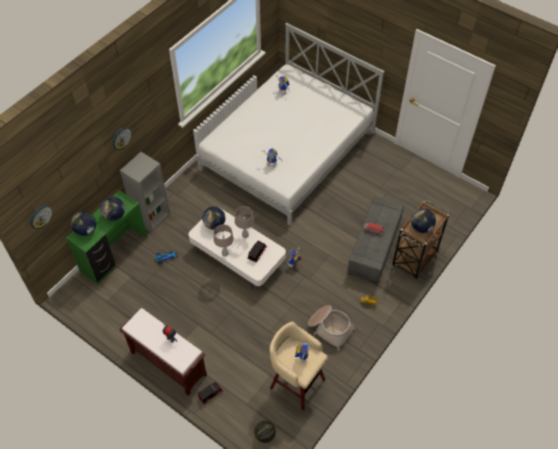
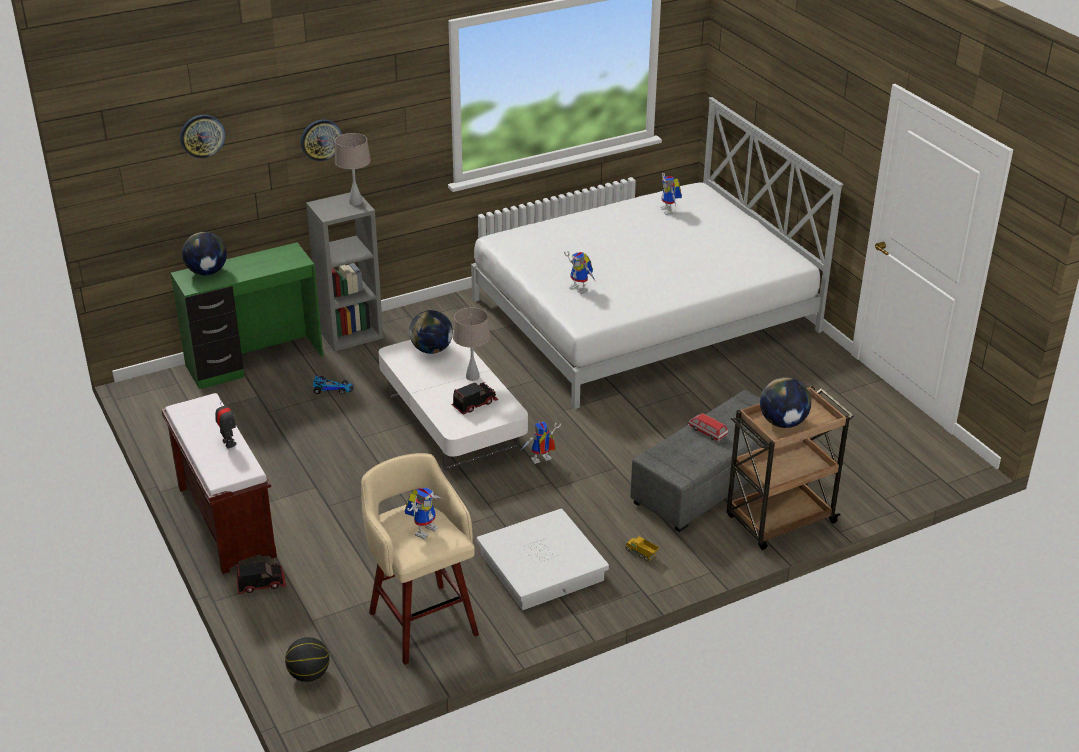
camera: 25 degrees right, 20 degrees down
wall clock [30,206,52,229] -> wall clock moved to [180,115,225,158]
globe [100,197,125,221] -> none
beige table lamp [214,224,234,256] -> beige table lamp moved to [335,133,371,206]
basket [308,305,356,351] -> white storage box [477,508,609,610]

